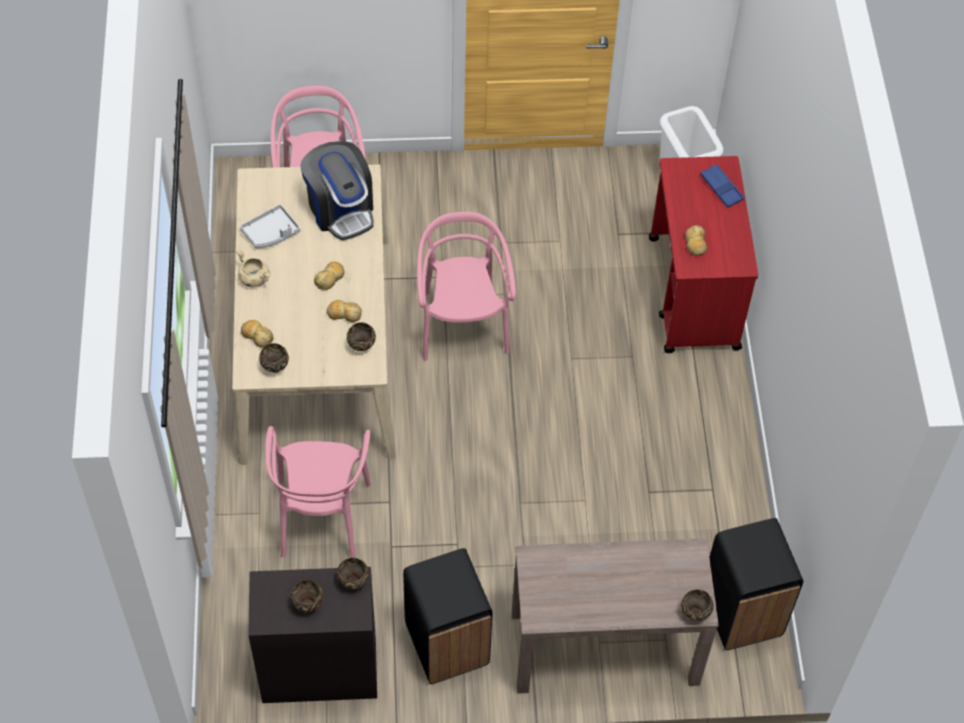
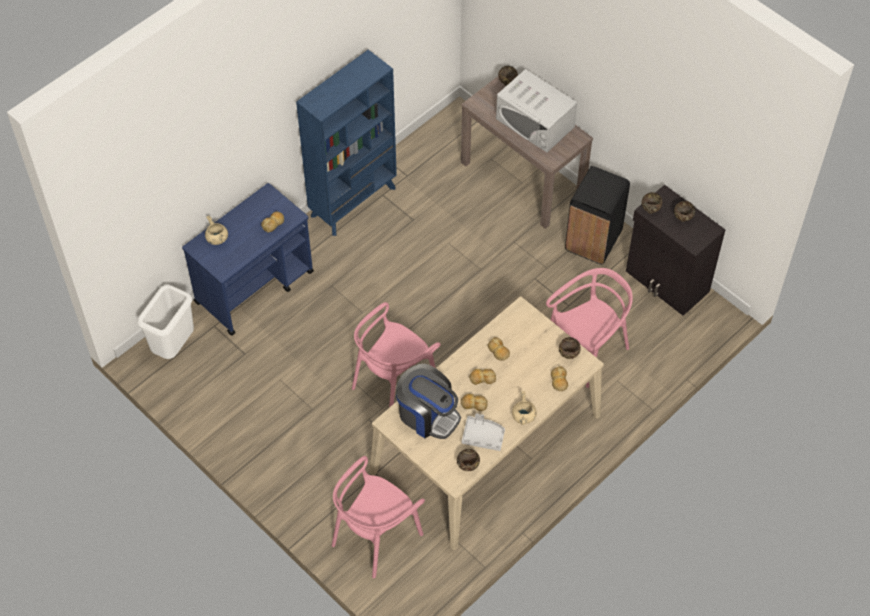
camera: 130 degrees left, 0 degrees up
coffee machine [300,141,374,240] -> coffee machine turned 105 degrees clockwise [396,364,461,439]
brown bowl [347,322,376,351] -> brown bowl moved to [457,449,480,471]
red cart [649,156,758,353] -> blue cart [182,183,314,336]
blue tray [700,164,744,208] -> beige cooking pot [205,215,228,245]
black trash can [709,518,803,650] -> none
none -> blue bookcase [296,50,397,236]
none -> bread [461,393,488,411]
none -> white microwave [496,69,578,153]

